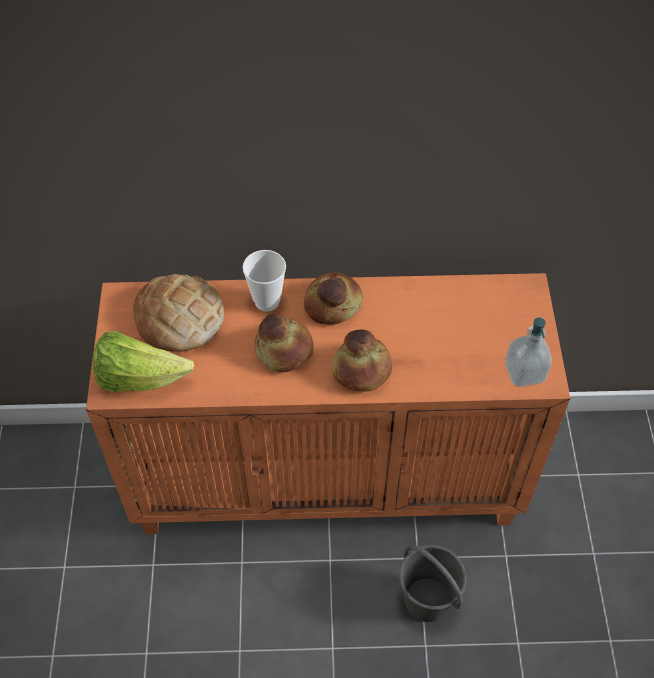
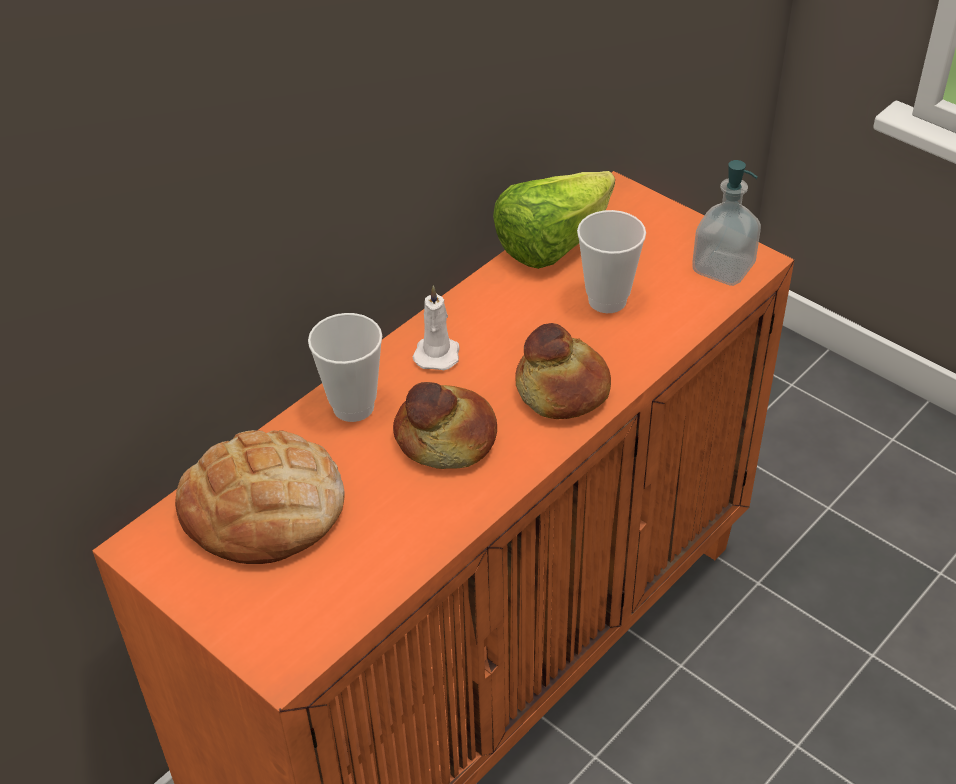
camera: 45 degrees left, 10 degrees down
lettuce [93,331,194,392] -> lettuce moved to [493,171,615,269]
bread [304,272,363,325] -> white candle [413,285,460,370]
grey bucket [399,544,467,622] -> none
none -> cup [577,210,646,313]

